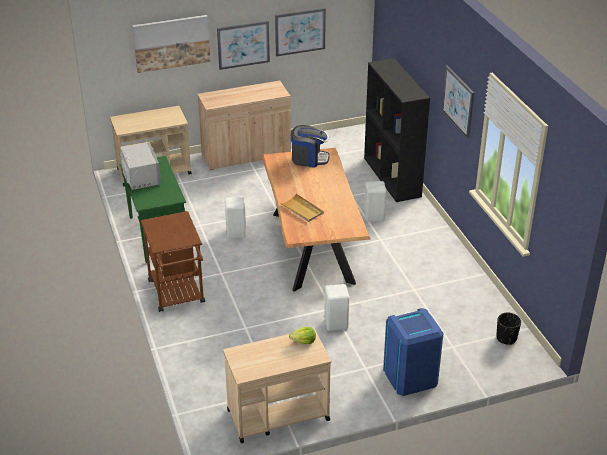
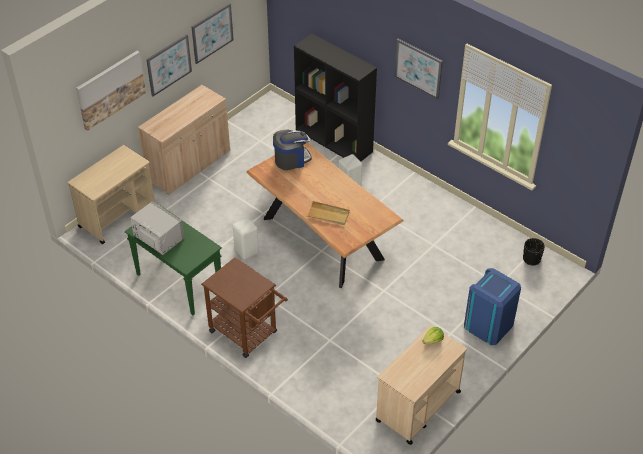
camera: 30 degrees left, 10 degrees up
white stool [324,284,349,331] -> none

